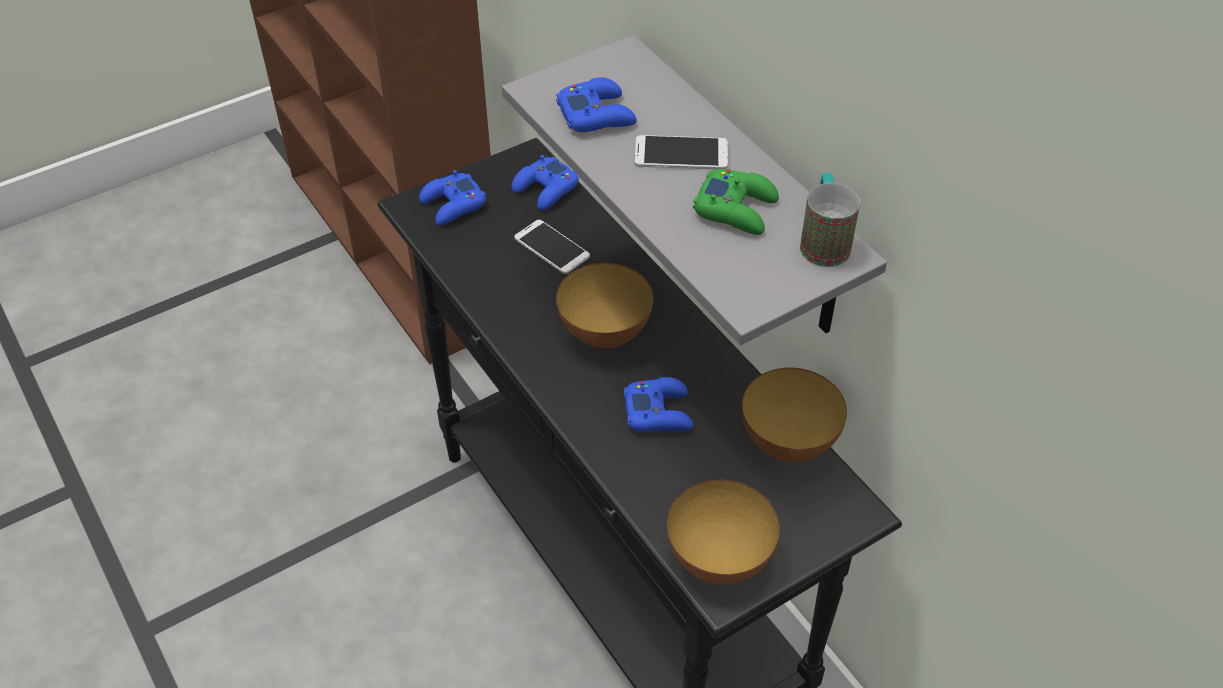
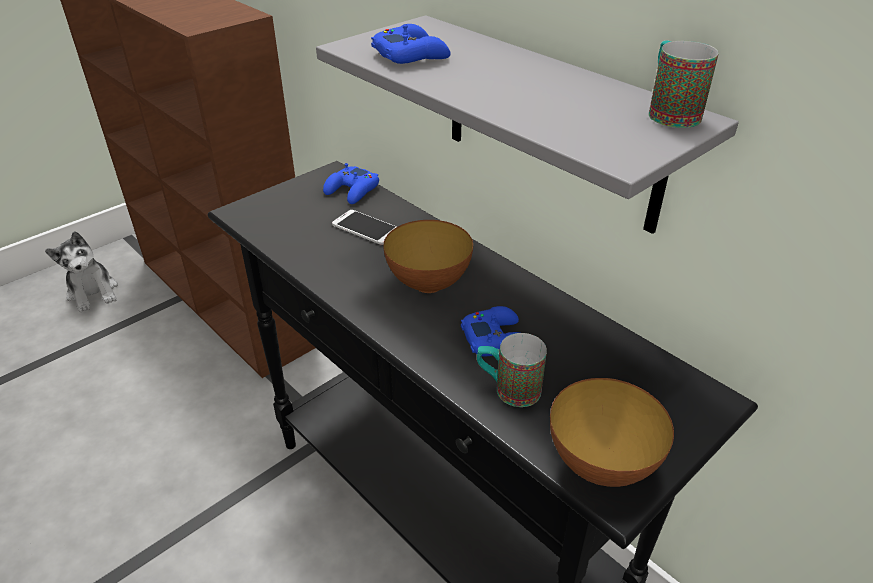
camera: 10 degrees left, 10 degrees down
blue game controller [419,170,486,225] -> none
phone [634,135,728,170] -> none
green game controller [693,169,779,235] -> none
bowl [742,368,847,462] -> none
none -> plush toy [45,231,118,312]
none -> mug [477,333,547,407]

